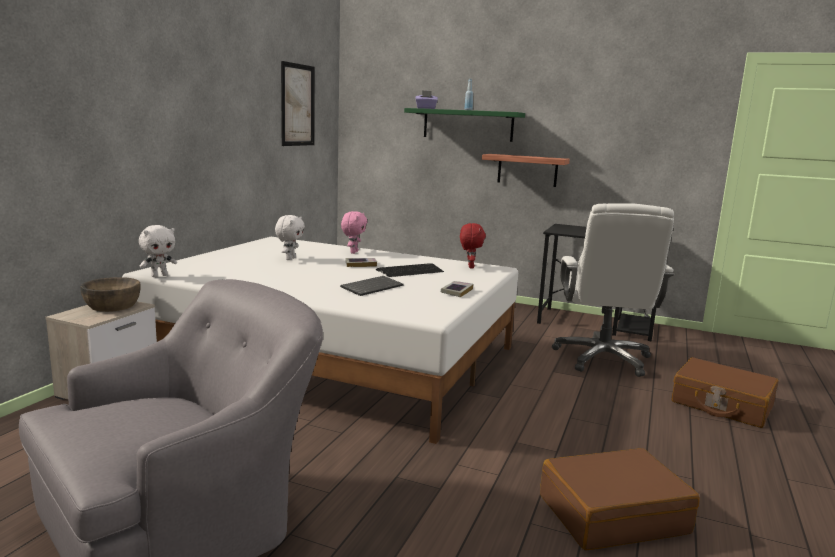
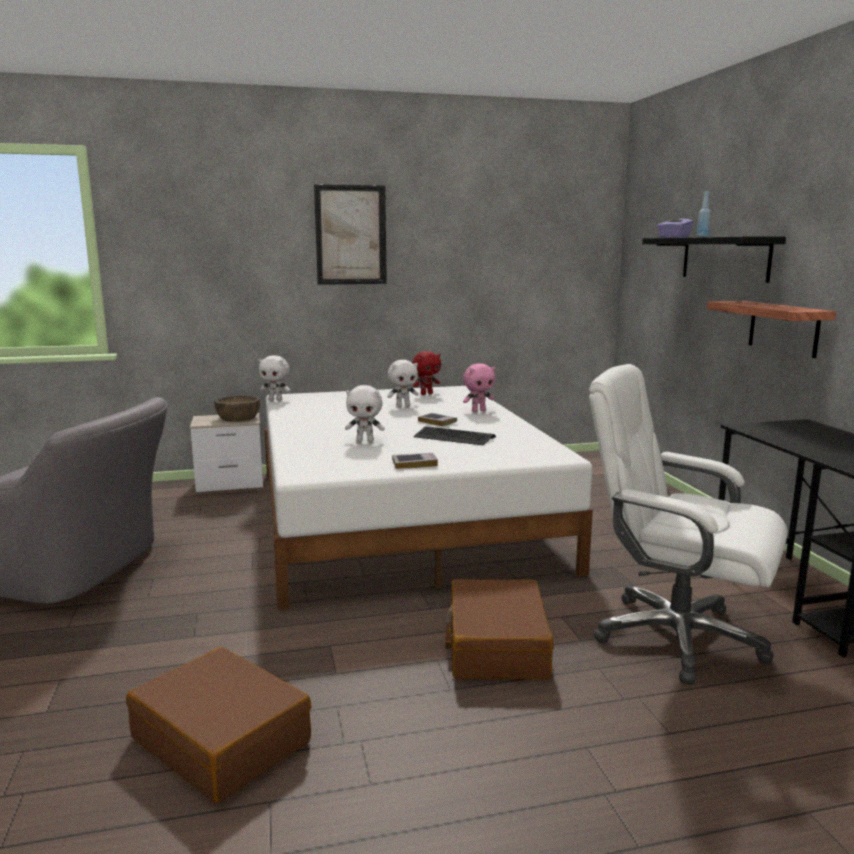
camera: 55 degrees right, 0 degrees up
picture [281,61,315,146] -> picture moved to [314,184,387,285]
keyboard [340,276,404,296] -> white plush toy [345,385,385,442]
green shelf [404,108,525,142] -> black shelf [642,236,786,283]
red plush toy [460,223,486,268] -> red plush toy moved to [412,351,441,395]
white office chair [552,203,674,377] -> white office chair turned 60 degrees clockwise [589,364,788,684]
brown suitcase [671,357,778,428] -> brown suitcase moved to [445,579,554,680]

